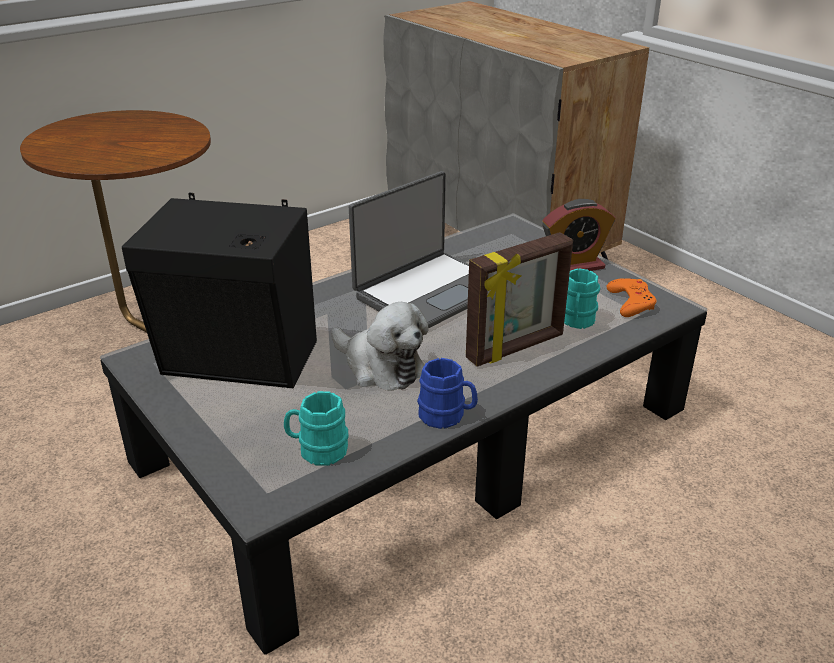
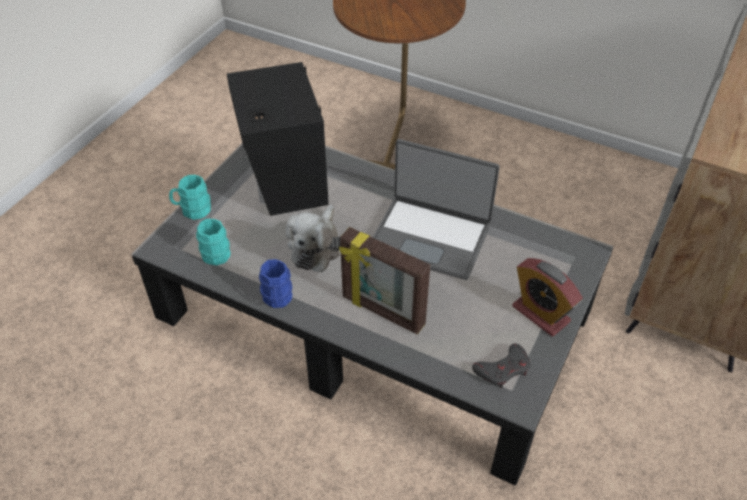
camera: 65 degrees right, 15 degrees up
turquoise mug [564,268,600,329] -> turquoise mug moved to [169,175,211,220]
orange game controller [606,278,657,317] -> grey game controller [472,343,530,388]

